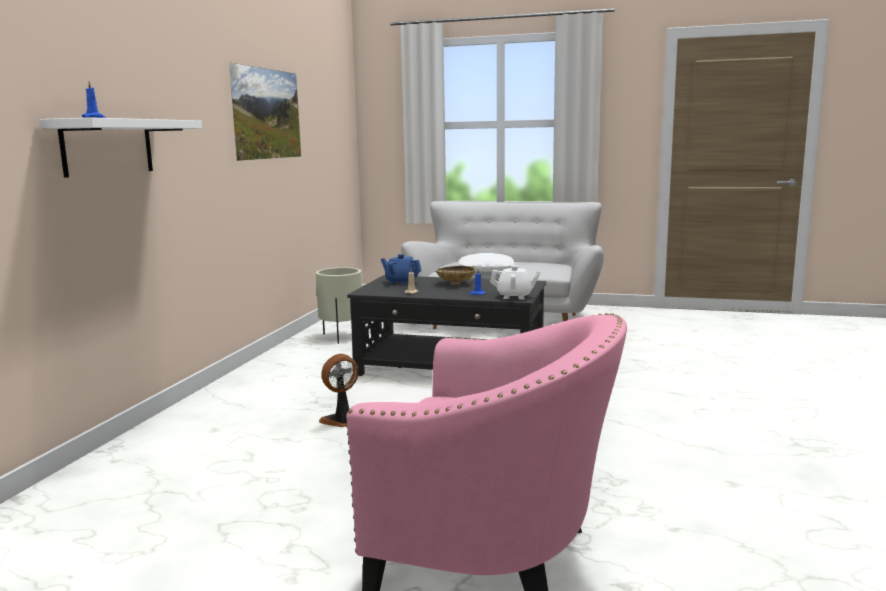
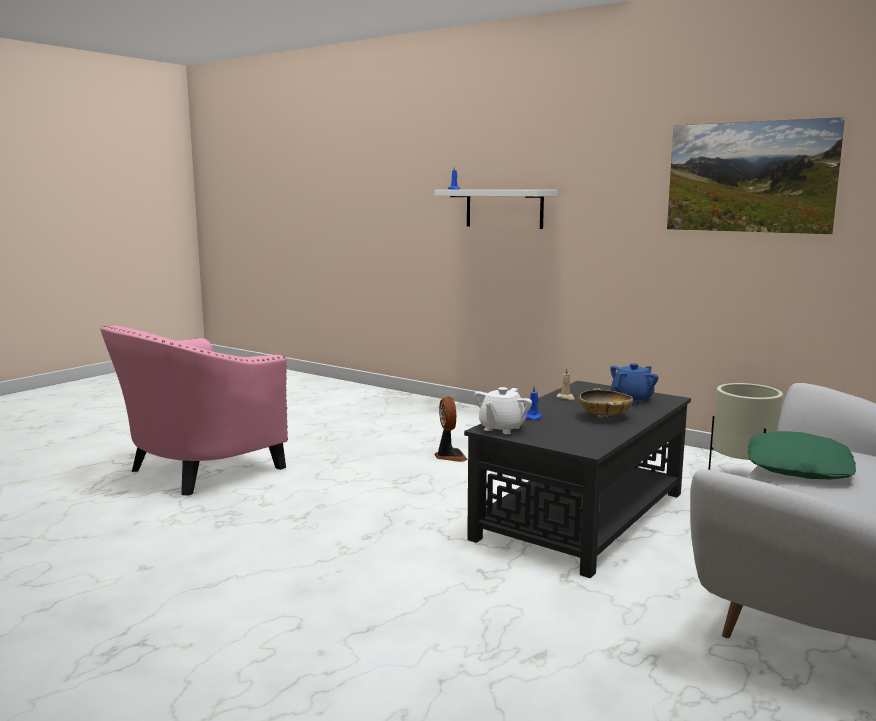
camera: 110 degrees right, 0 degrees up
white pillow [458,253,515,272] -> green pillow [748,431,856,479]

